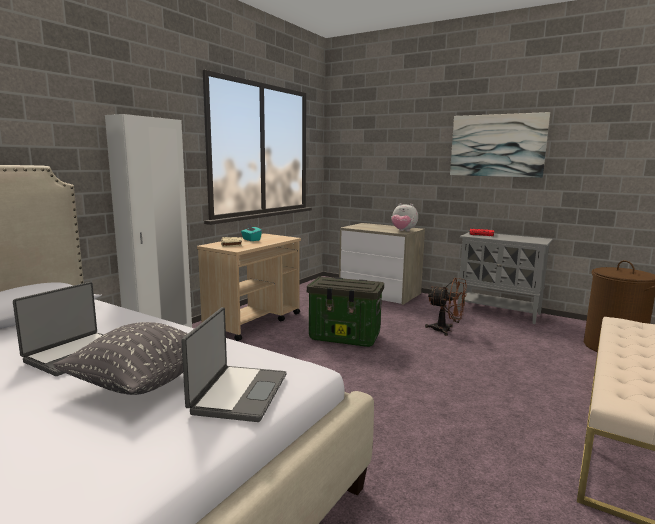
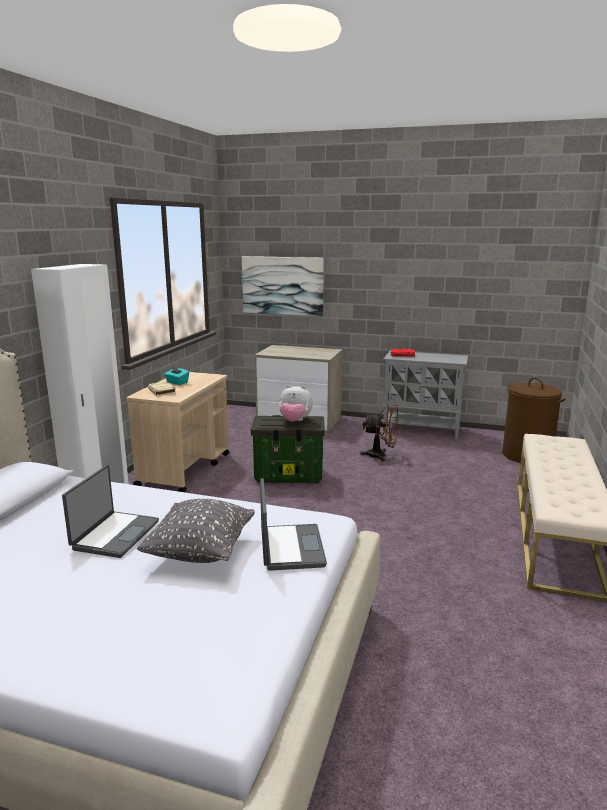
camera: 15 degrees left, 5 degrees up
plush toy [391,203,418,231] -> plush toy moved to [279,385,313,422]
picture [450,112,550,178] -> picture moved to [242,256,324,316]

